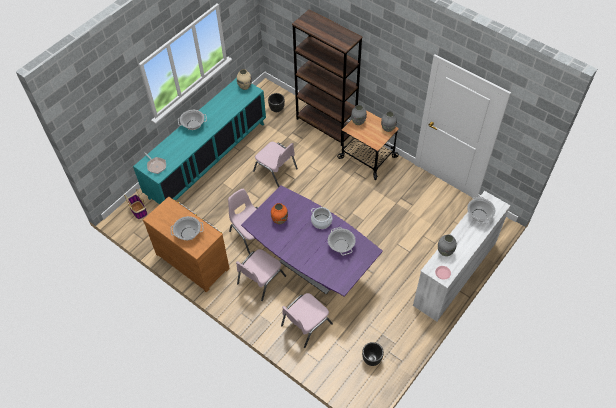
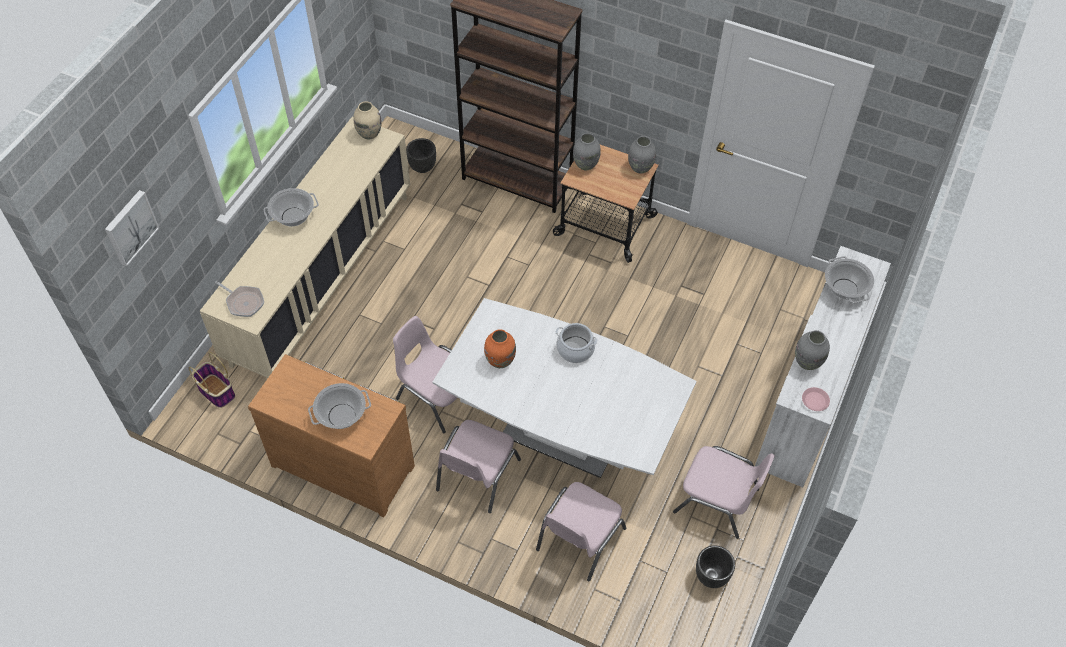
camera: 15 degrees left, 0 degrees up
turquoise cabinet [133,78,266,204] -> beige cabinet [200,116,410,378]
purple dining table [241,186,383,297] -> white dining table [433,298,696,478]
pink chair [253,142,298,187] -> pink chair moved to [673,446,775,539]
cooking pot [328,227,356,255] -> none
none -> picture [105,190,159,267]

